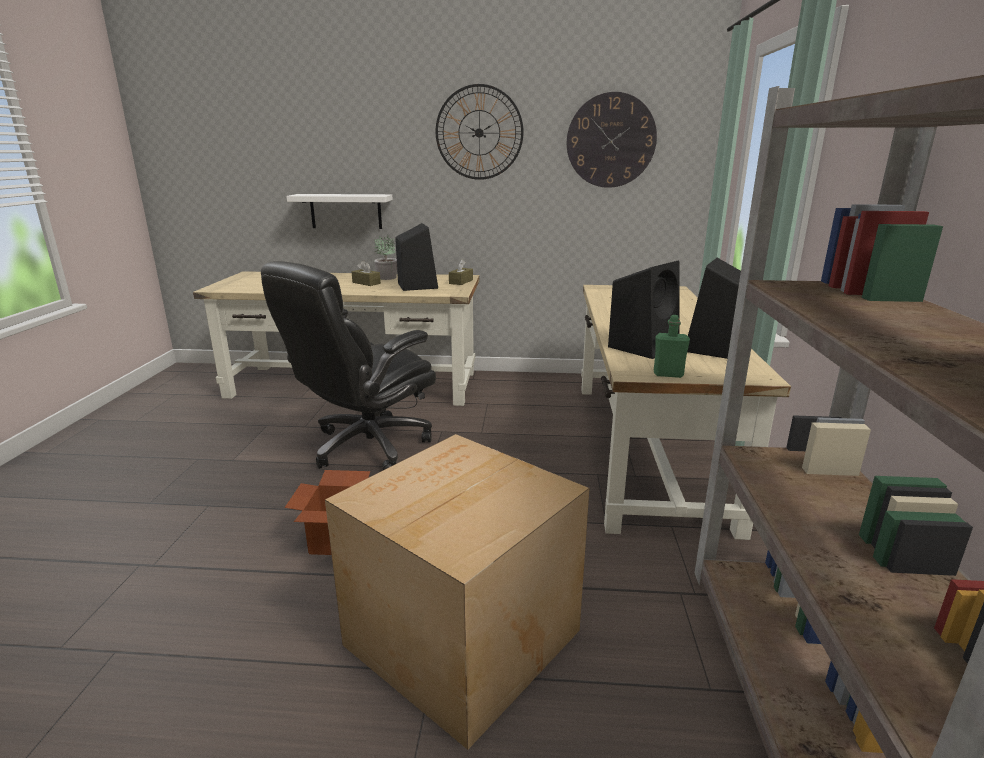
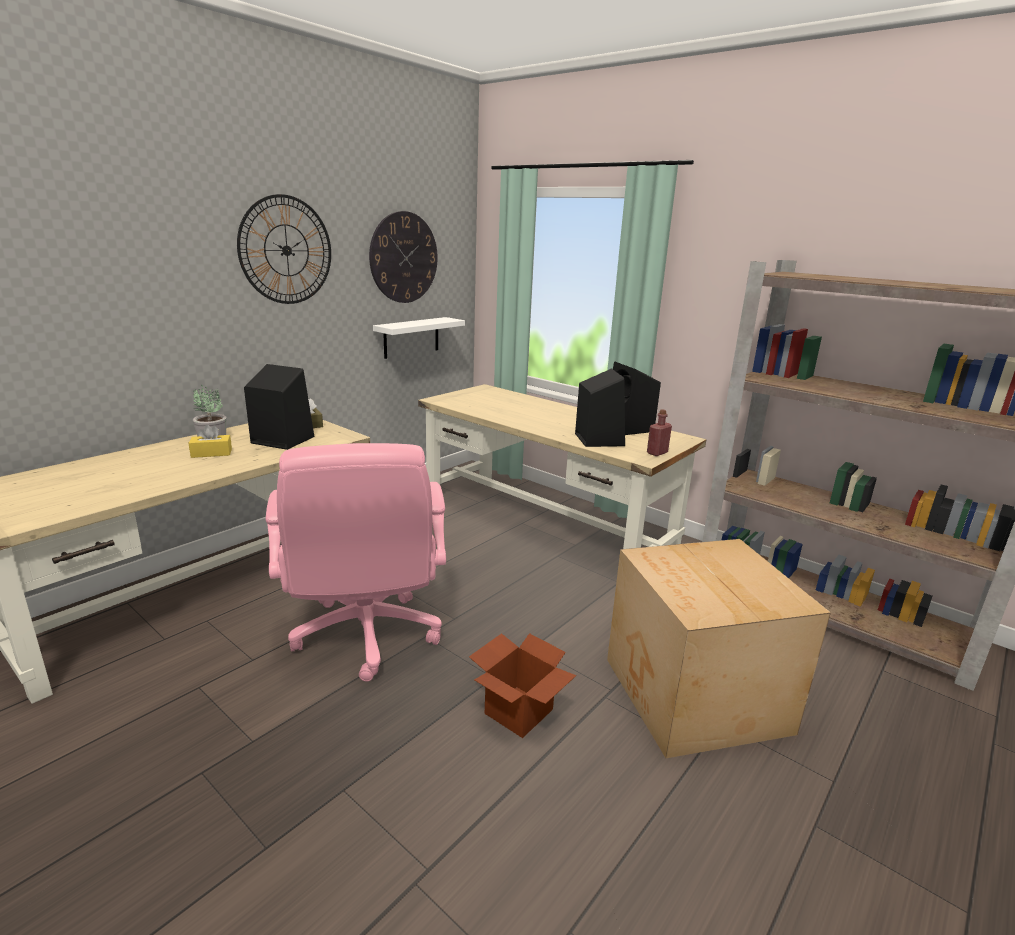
camera: 55 degrees left, 0 degrees up
black office chair [261,261,436,470] -> pink office chair [266,443,446,682]
white shelf [286,194,393,229] -> white shelf moved to [373,317,465,359]
brown tissue box [352,260,381,286] -> yellow tissue box [189,425,232,458]
green bottle [654,315,690,378] -> red bottle [647,409,672,456]

